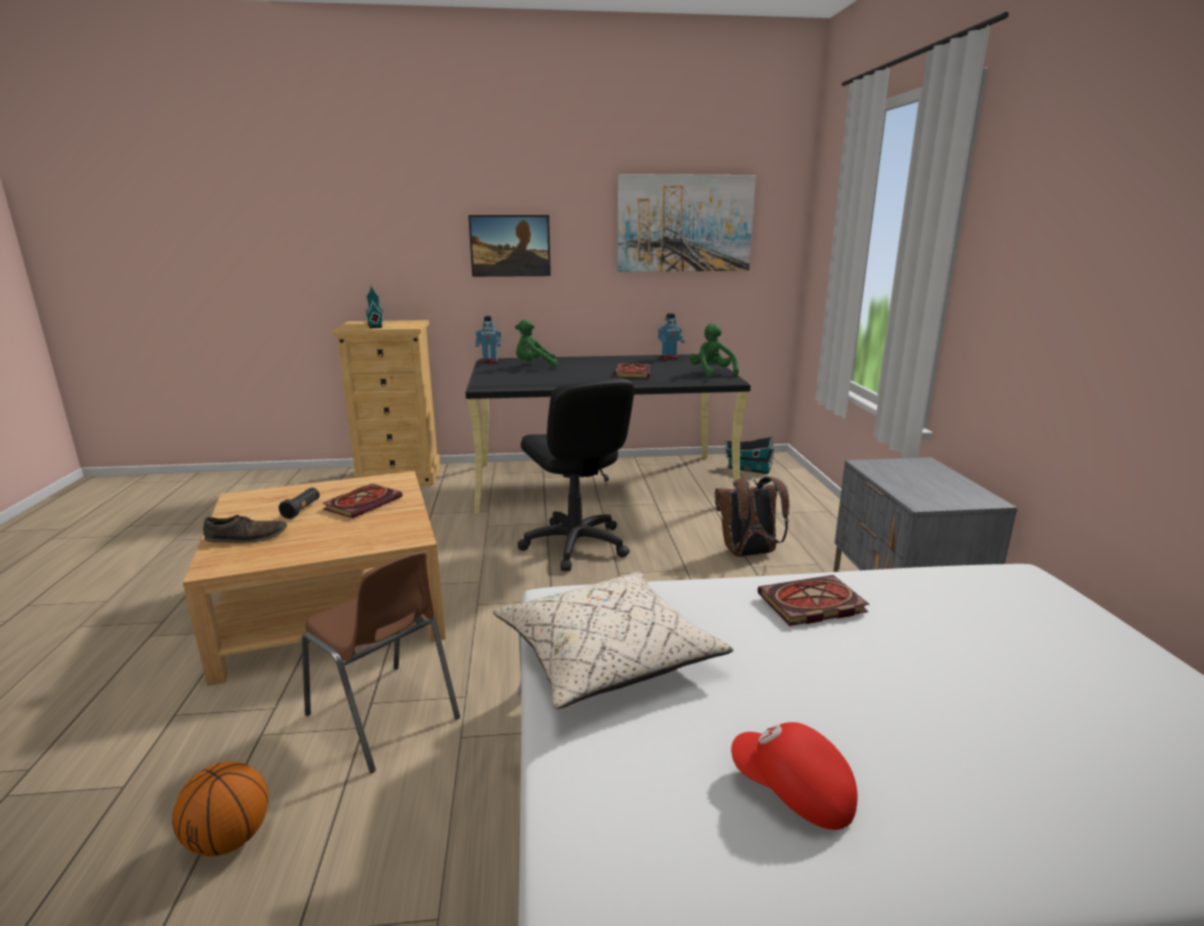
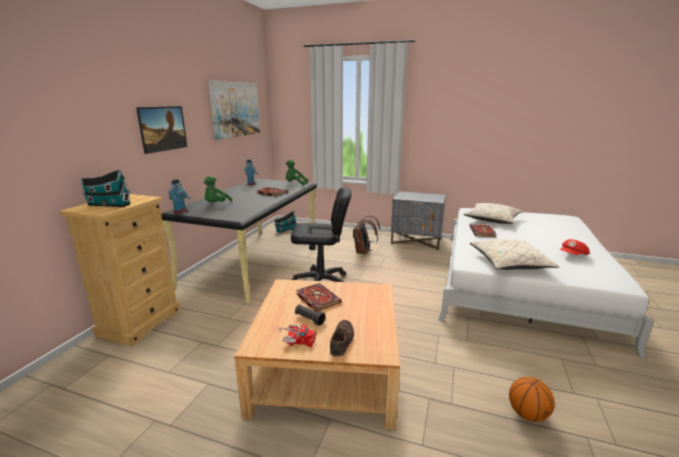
camera: 65 degrees left, 0 degrees up
brown chair [302,551,460,773] -> none
none -> toy truck [277,324,317,347]
none -> beige pillow [463,203,523,224]

